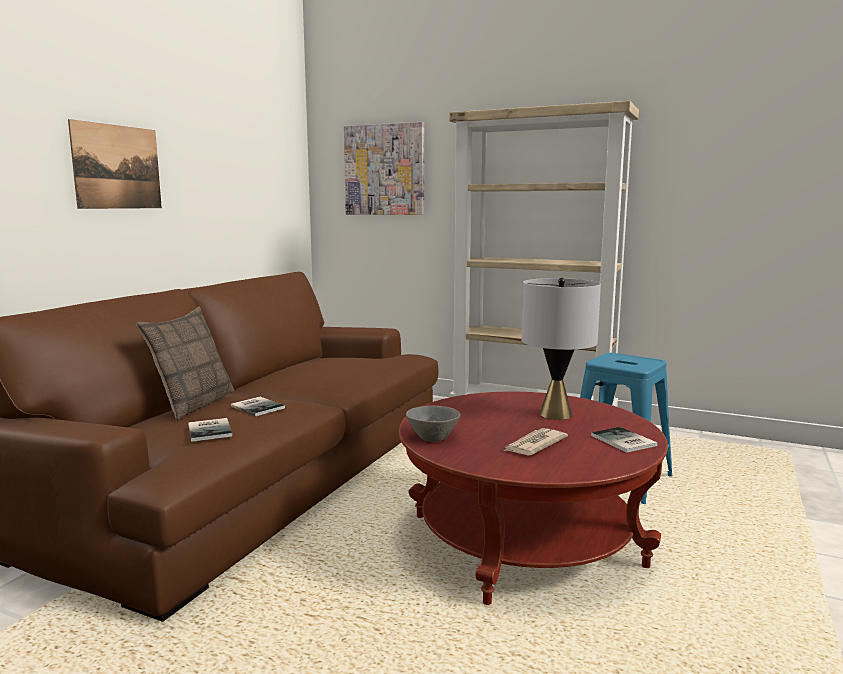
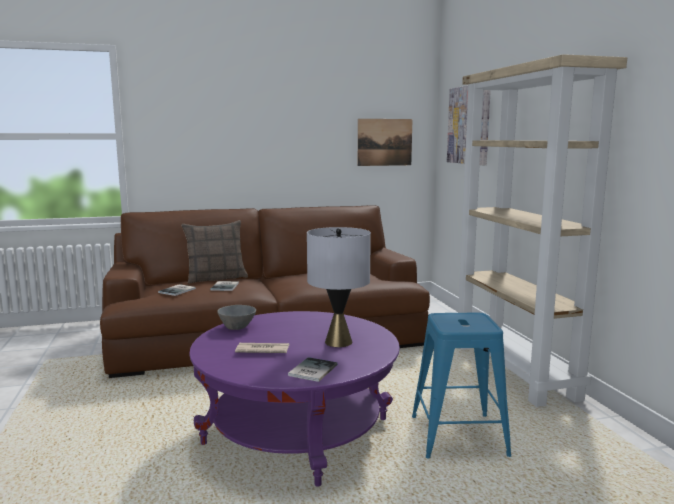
camera: 50 degrees right, 0 degrees up
picture [68,119,162,209] -> picture moved to [358,119,412,166]
red coffee table [399,392,668,605] -> purple coffee table [189,311,400,487]

